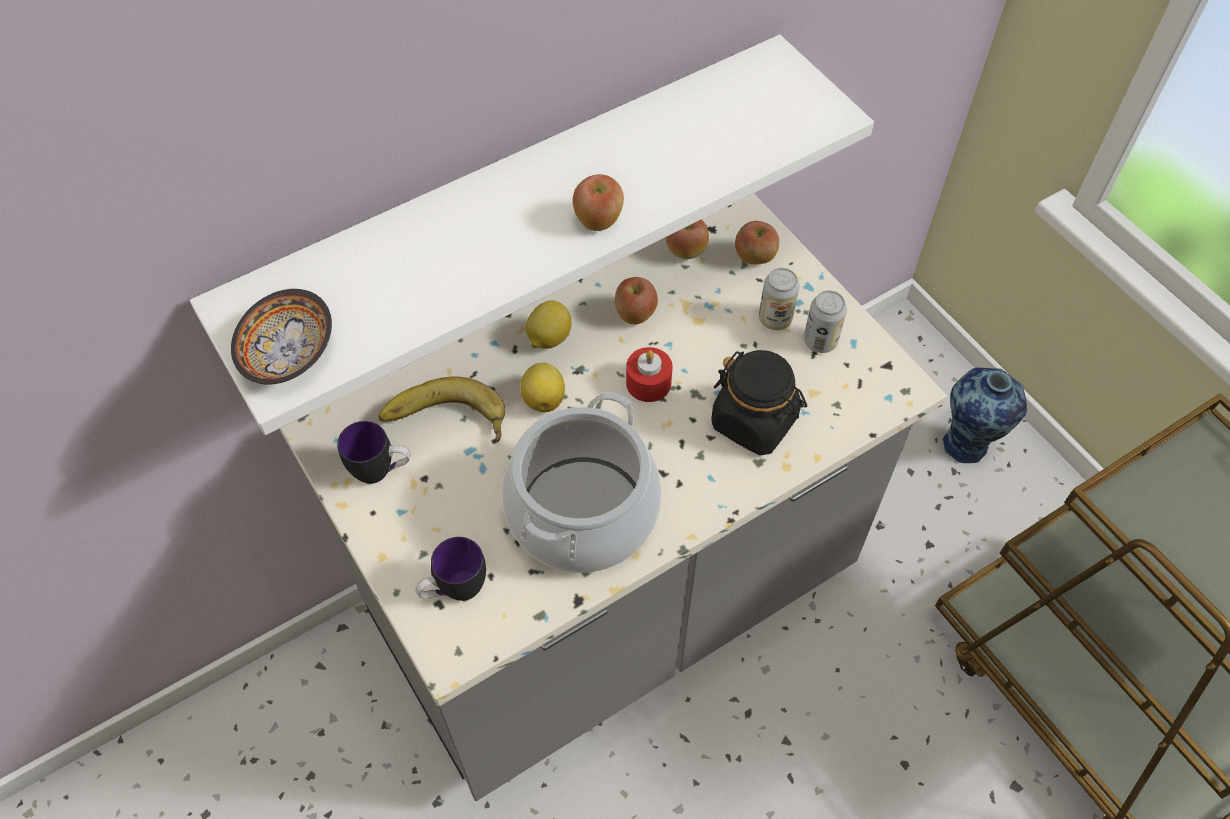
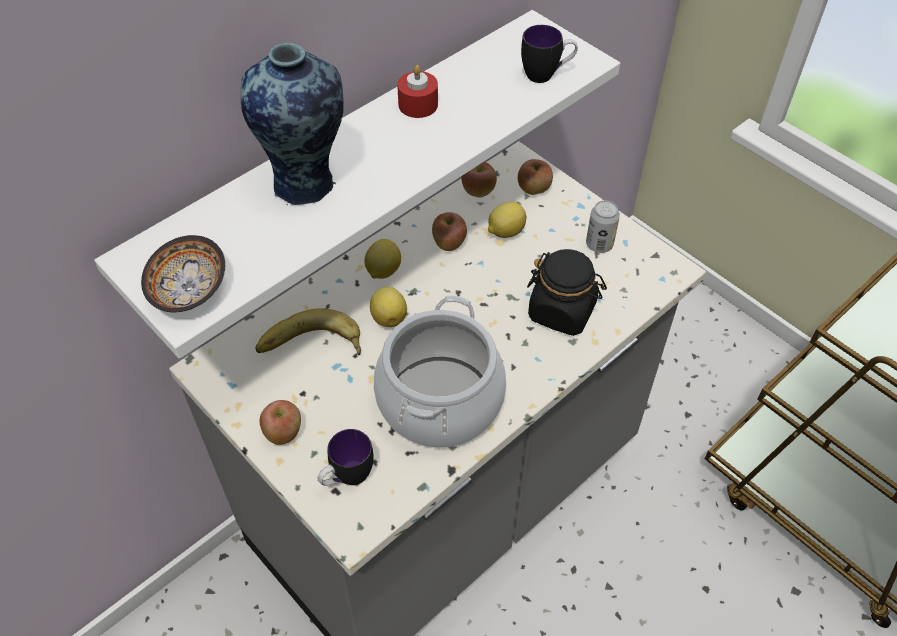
camera: 10 degrees left, 5 degrees down
mug [337,421,410,484] -> mug moved to [521,25,578,83]
apple [573,174,624,231] -> apple moved to [260,400,301,445]
red candle [626,347,673,402] -> red candle moved to [397,65,438,118]
can [759,268,800,330] -> none
vase [943,368,1027,463] -> vase moved to [241,43,344,205]
none -> lemon [488,202,526,238]

